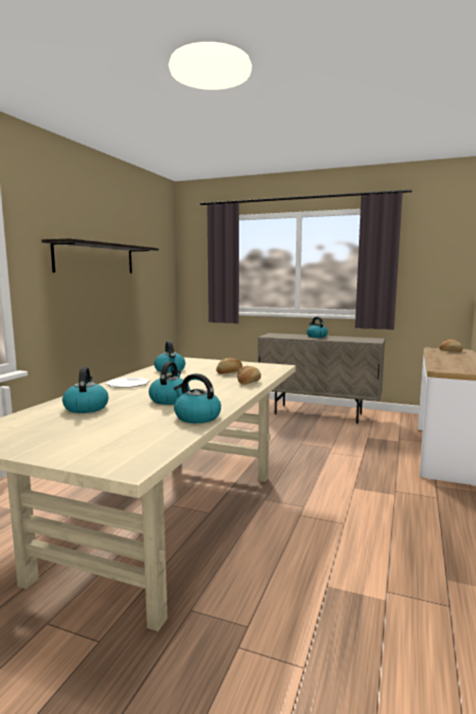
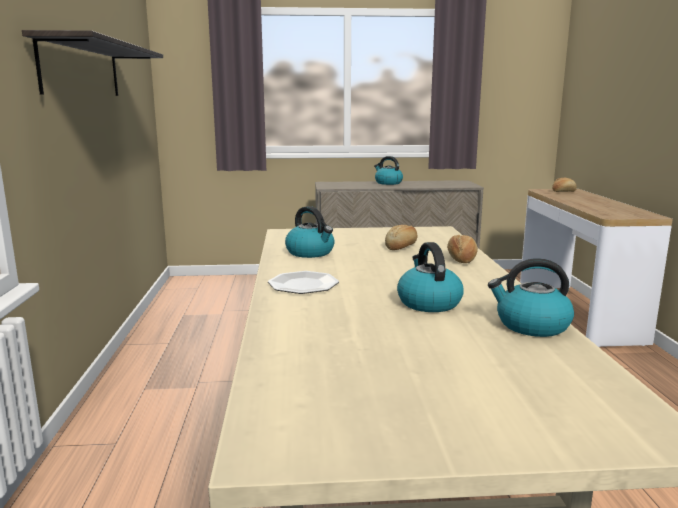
camera: 25 degrees left, 5 degrees up
kettle [62,367,109,413] -> none

